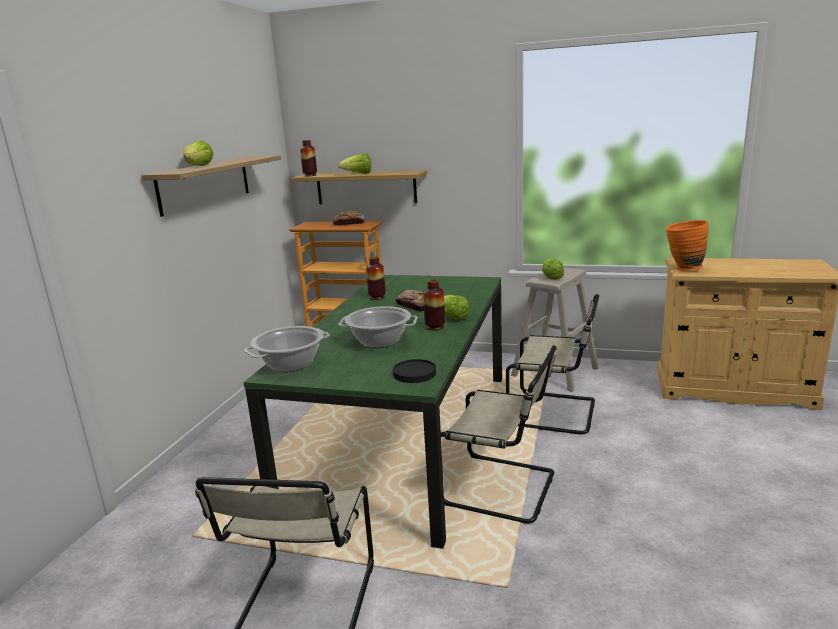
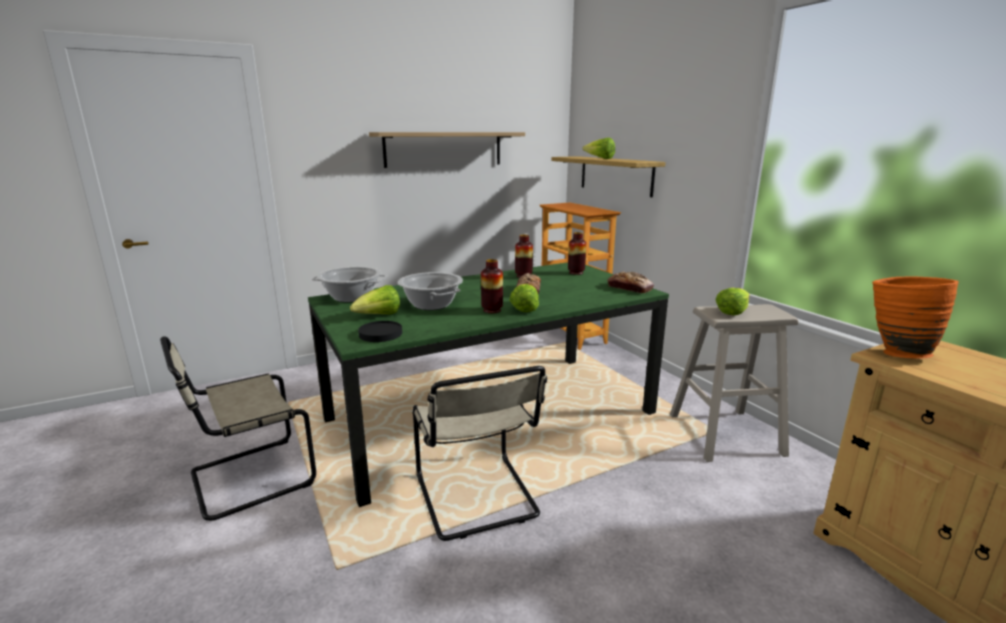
camera: 45 degrees right, 0 degrees up
lettuce [183,140,214,166] -> lettuce moved to [350,285,400,315]
vase [300,140,317,176] -> vase moved to [568,232,586,275]
bread [333,211,365,226] -> bread moved to [607,271,654,293]
beige chair [506,294,599,434] -> none

